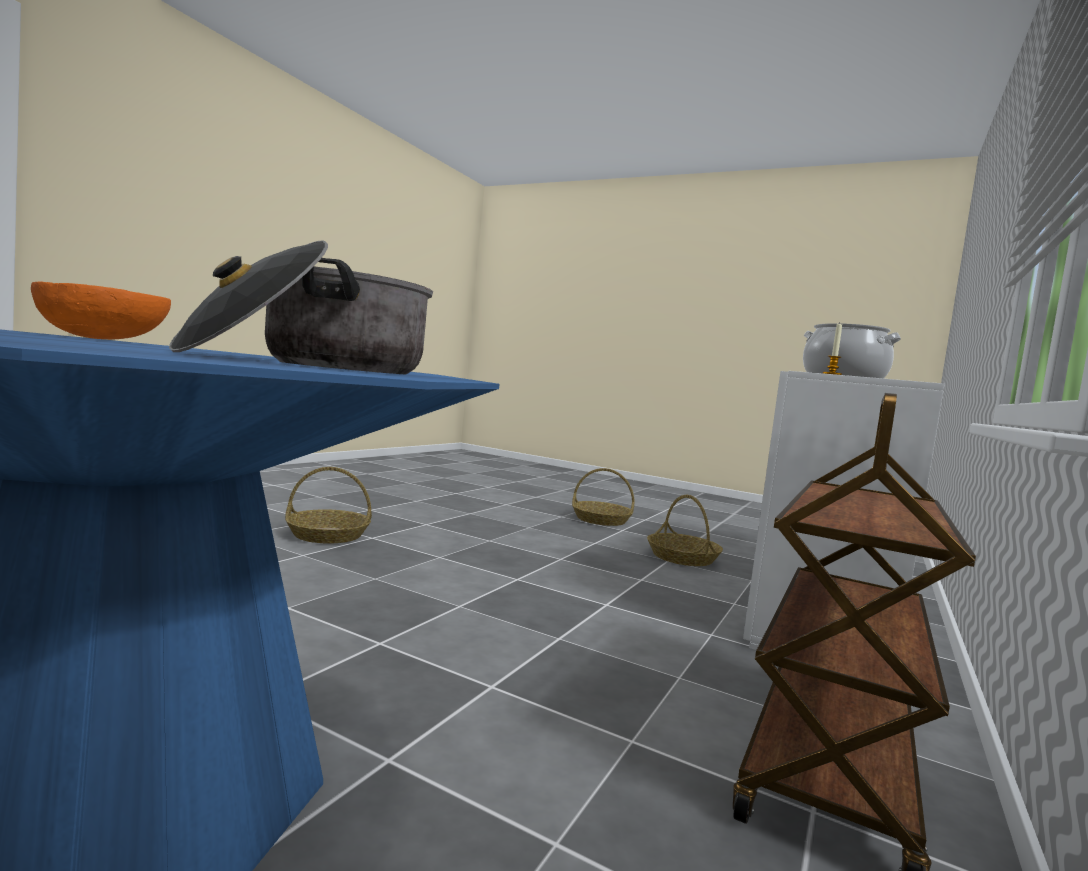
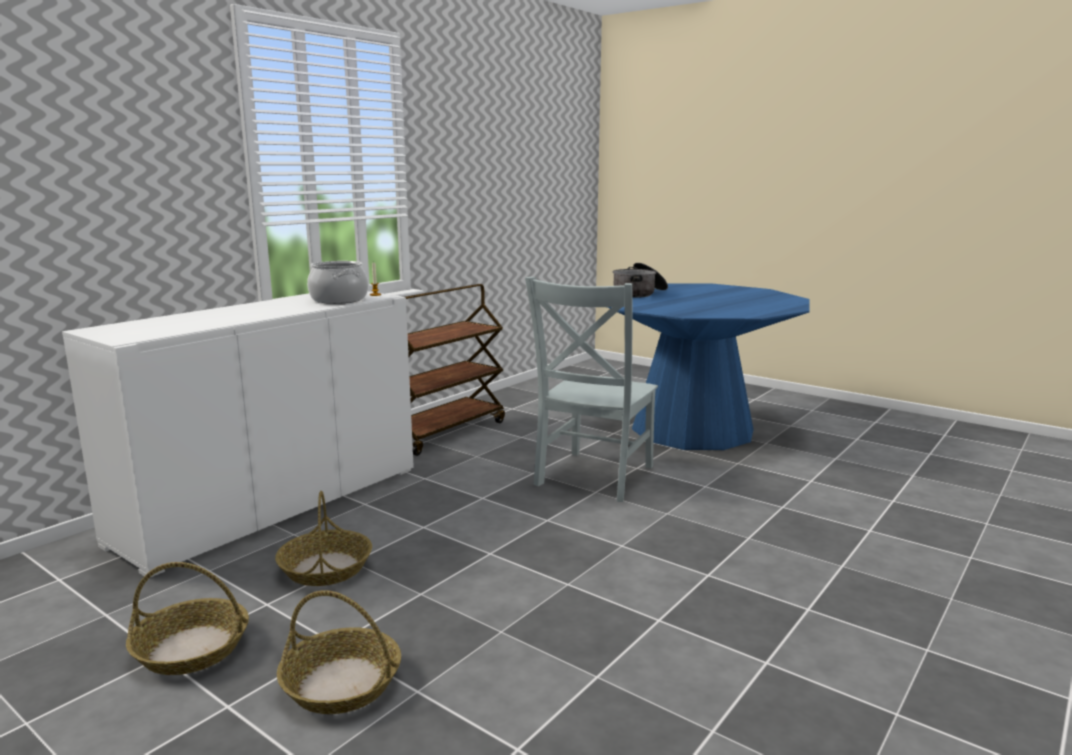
camera: 170 degrees left, 10 degrees up
orange bowl [31,281,171,339] -> none
basket [285,467,372,544] -> basket moved to [126,562,249,675]
none -> grey chair [525,277,658,502]

